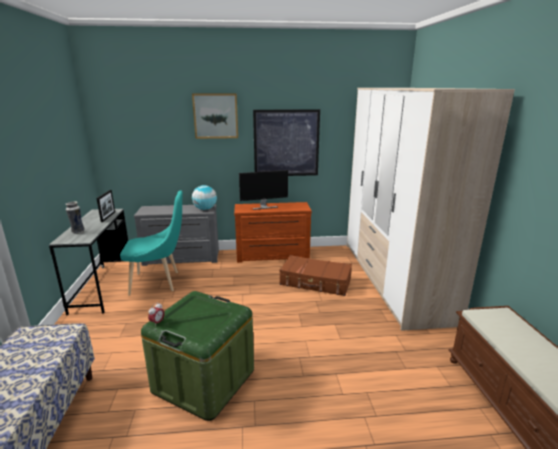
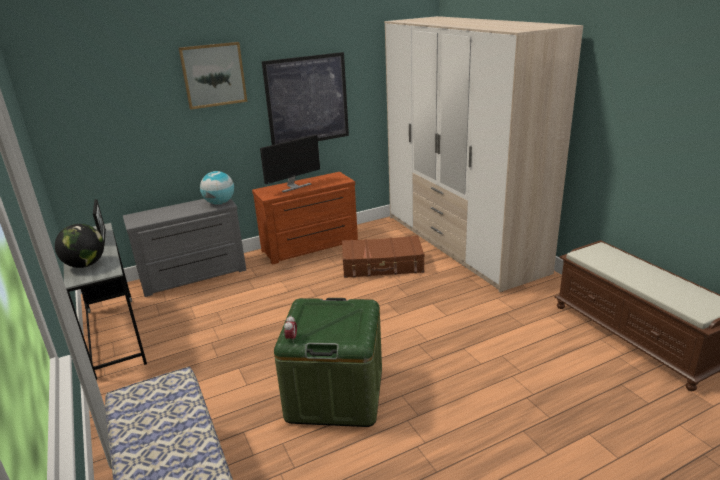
camera: 20 degrees left, 5 degrees up
vase [65,201,85,234] -> globe [55,224,104,268]
turquoise chair [120,191,183,296] -> none

